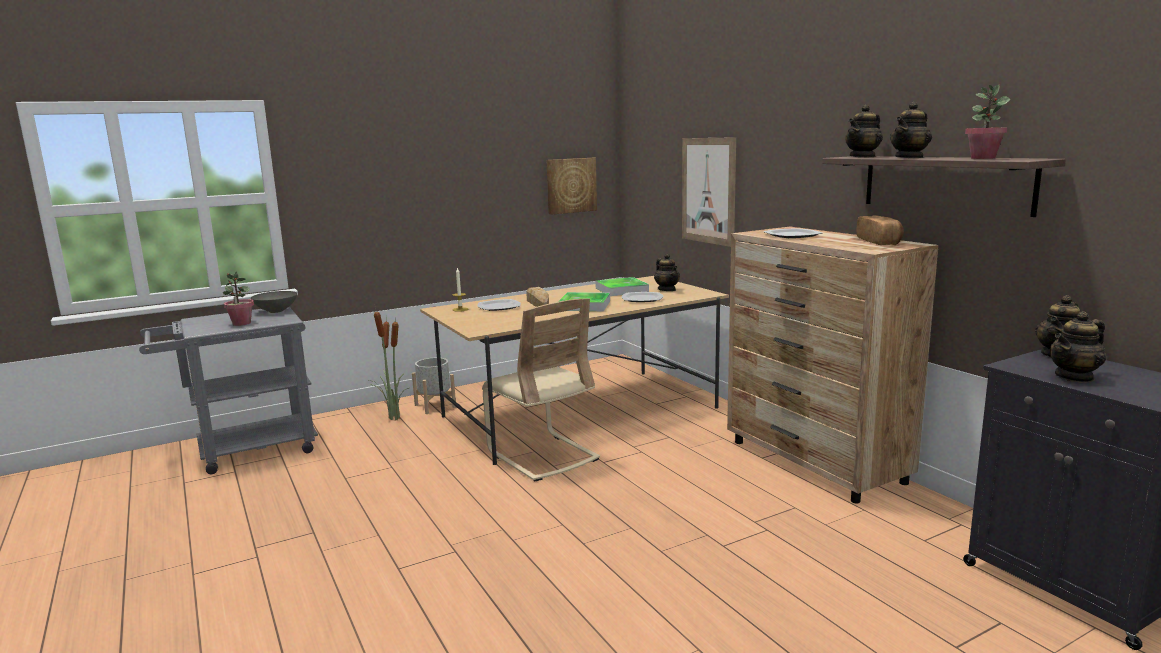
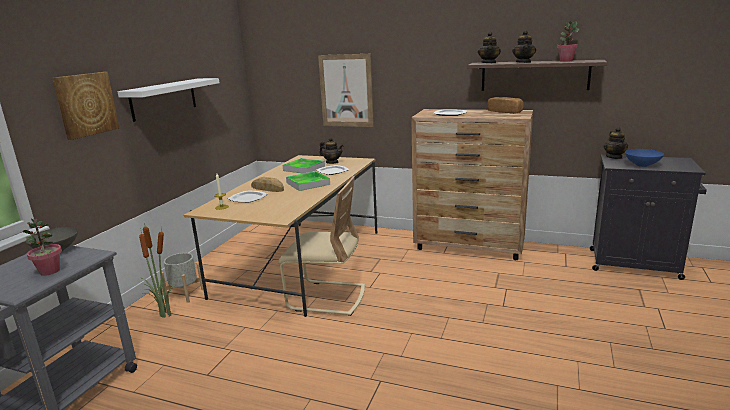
camera: 40 degrees left, 5 degrees up
picture [547,158,597,215] -> picture moved to [52,72,119,140]
teapot [1050,311,1106,383] -> blue bowl [625,149,664,167]
none -> white shelf [117,78,219,122]

